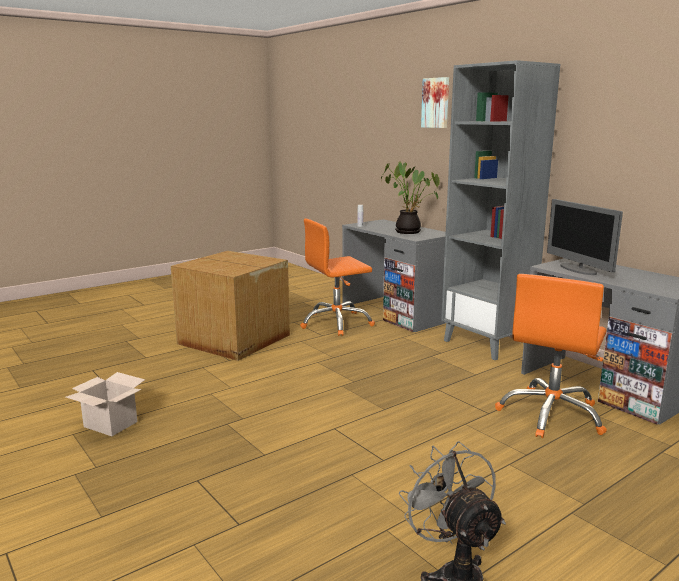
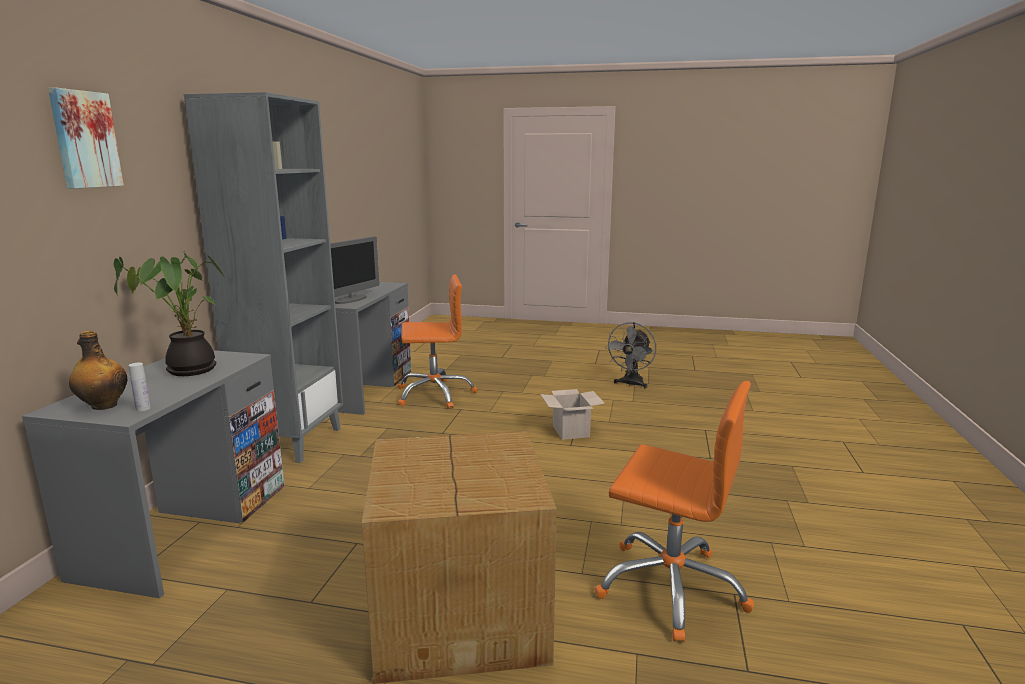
camera: 130 degrees left, 0 degrees up
cardboard box [66,372,145,436] -> cardboard box moved to [540,389,605,440]
orange office chair [300,219,375,336] -> orange office chair moved to [594,381,754,642]
none -> bottle [69,331,127,410]

